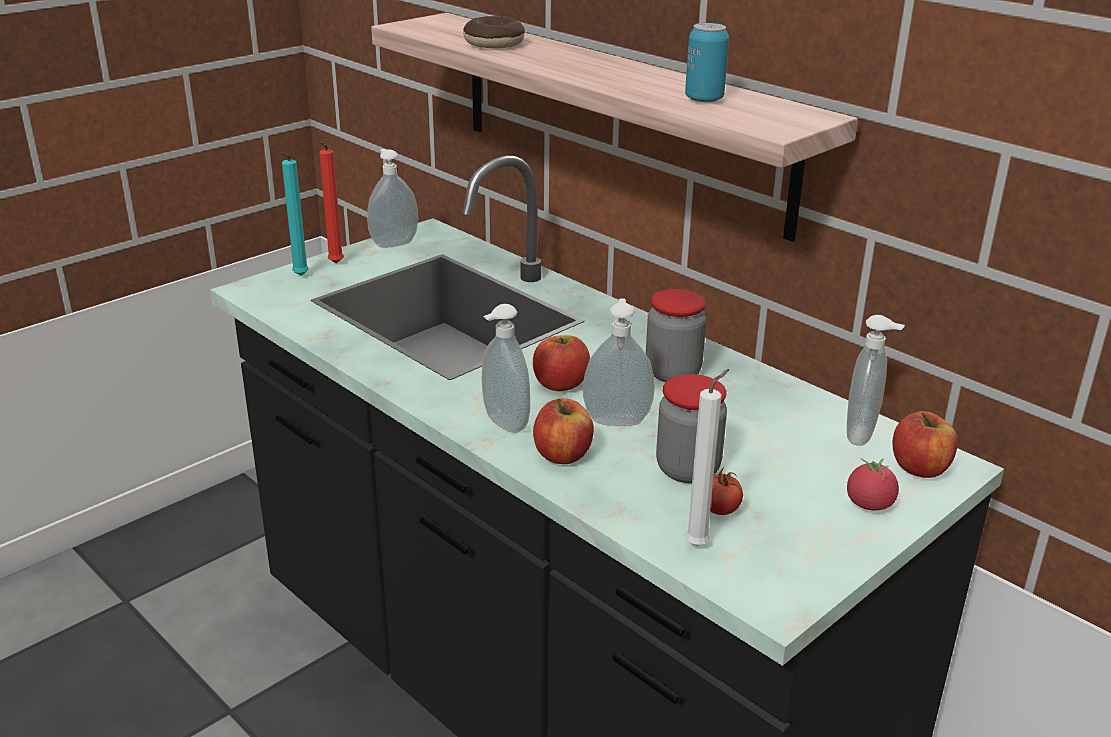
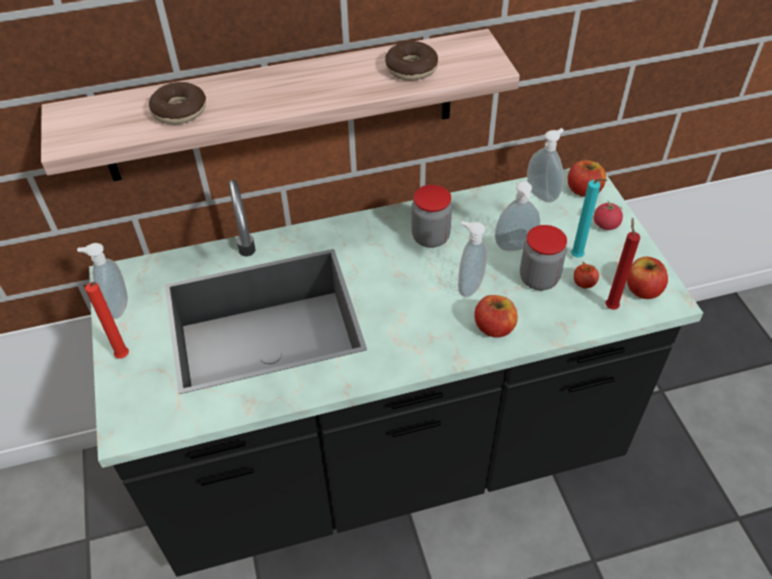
camera: 60 degrees left, 20 degrees up
turquoise candle [281,152,309,276] -> turquoise candle moved to [571,178,608,258]
soap dispenser [482,304,530,433] -> soap dispenser moved to [495,181,540,251]
apple [533,335,590,391] -> apple moved to [627,256,668,299]
can [685,23,729,102] -> donut [385,41,438,81]
white candle [685,369,729,546] -> red candle [605,218,640,310]

